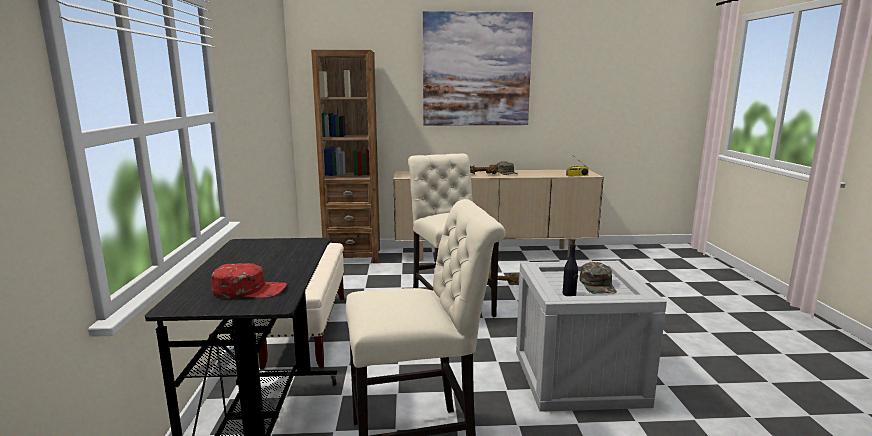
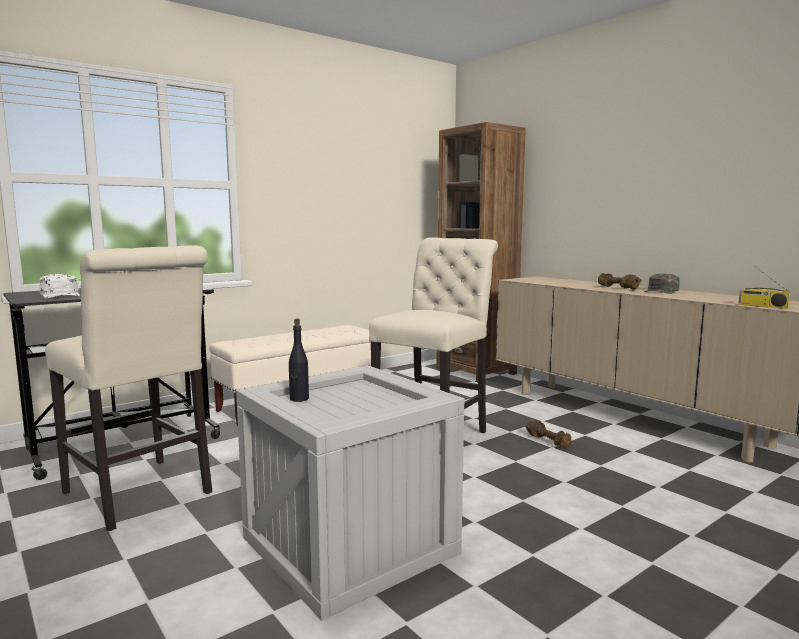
camera: 55 degrees right, 5 degrees down
red cap [211,263,287,298] -> white cap [39,274,80,298]
picture [423,11,533,126] -> none
green cap [579,262,617,294] -> none

